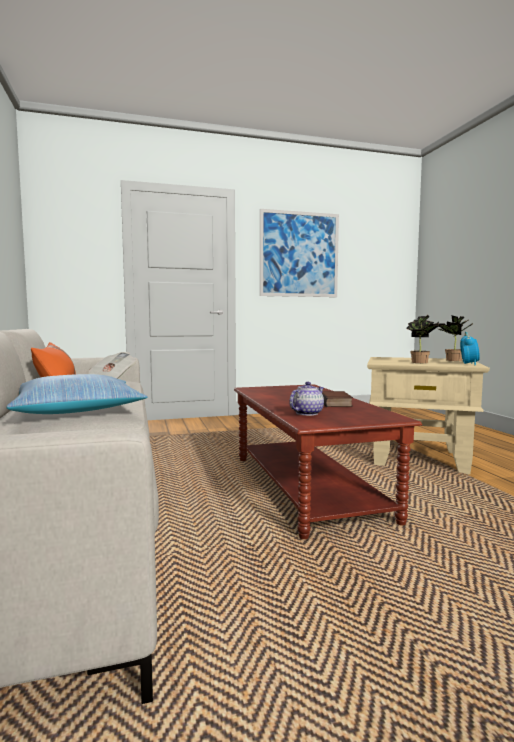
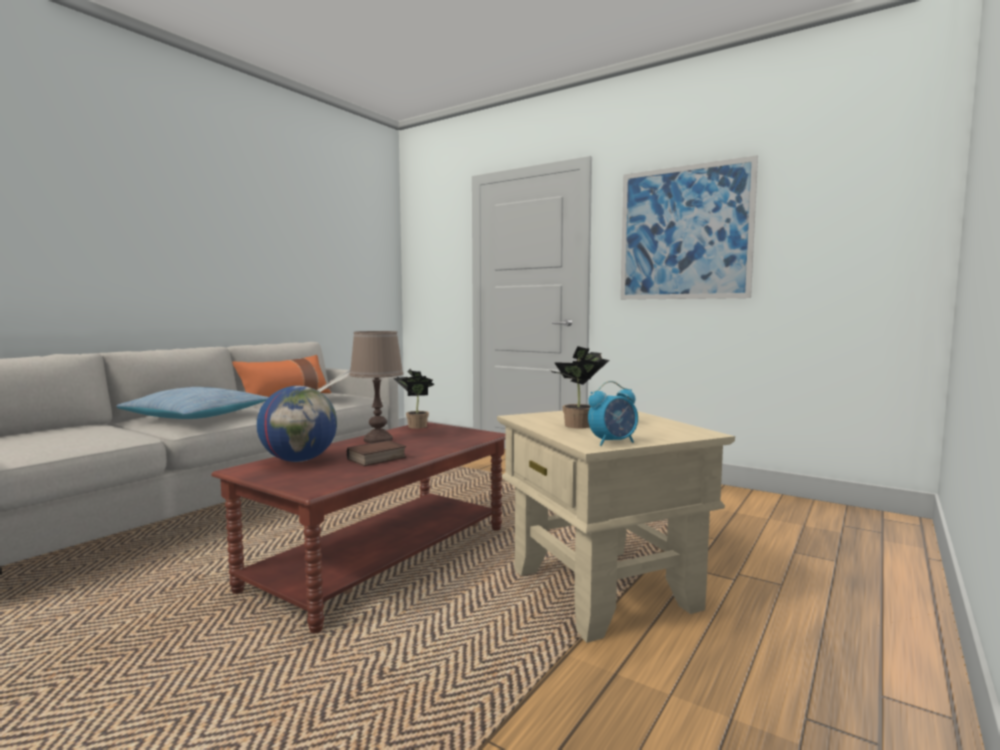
camera: 50 degrees right, 0 degrees up
teapot [289,382,324,416] -> globe [257,386,337,462]
potted plant [434,315,473,361] -> potted plant moved to [393,369,435,429]
none -> brown table lamp [349,331,403,443]

